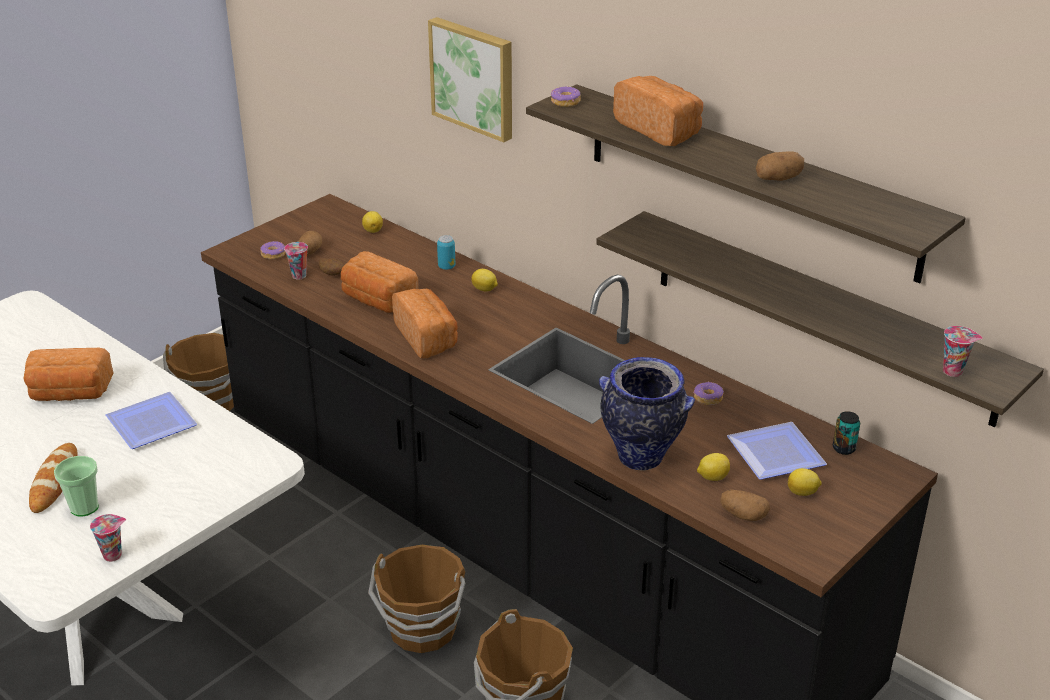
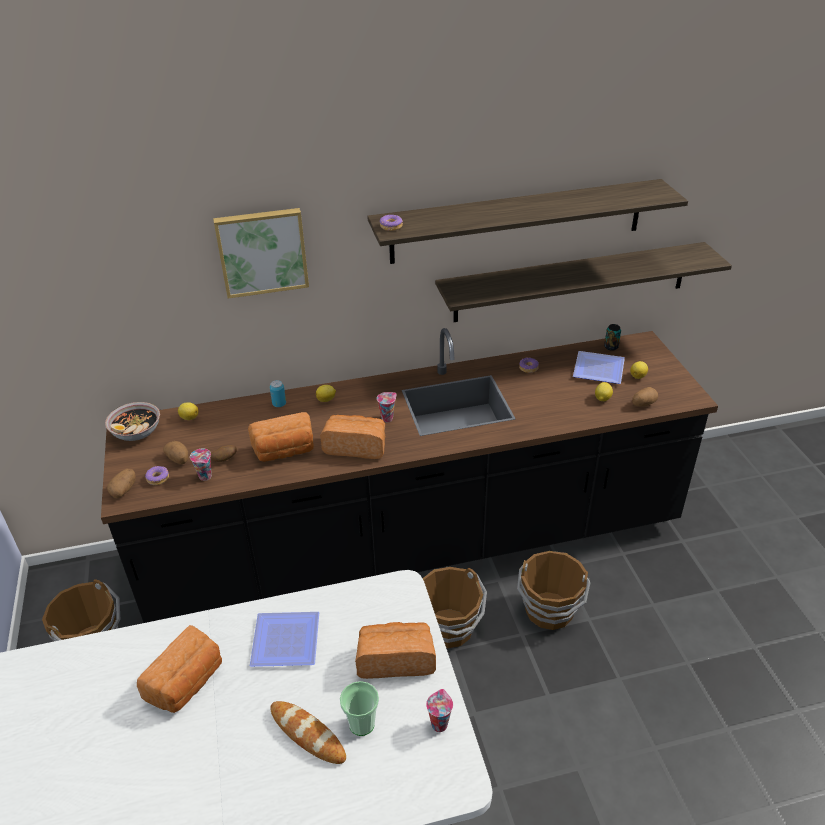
camera: 55 degrees left, 5 degrees up
vase [599,357,695,470] -> none
bread [613,76,703,146] -> bread moved to [355,622,436,679]
potato [756,151,804,181] -> potato moved to [107,469,136,498]
cup [943,326,983,377] -> cup moved to [377,392,397,422]
none -> bowl [105,402,160,441]

